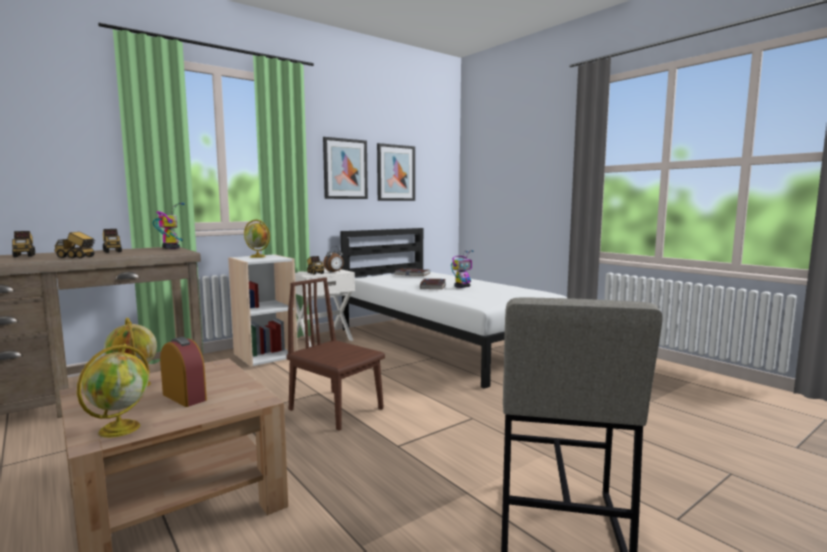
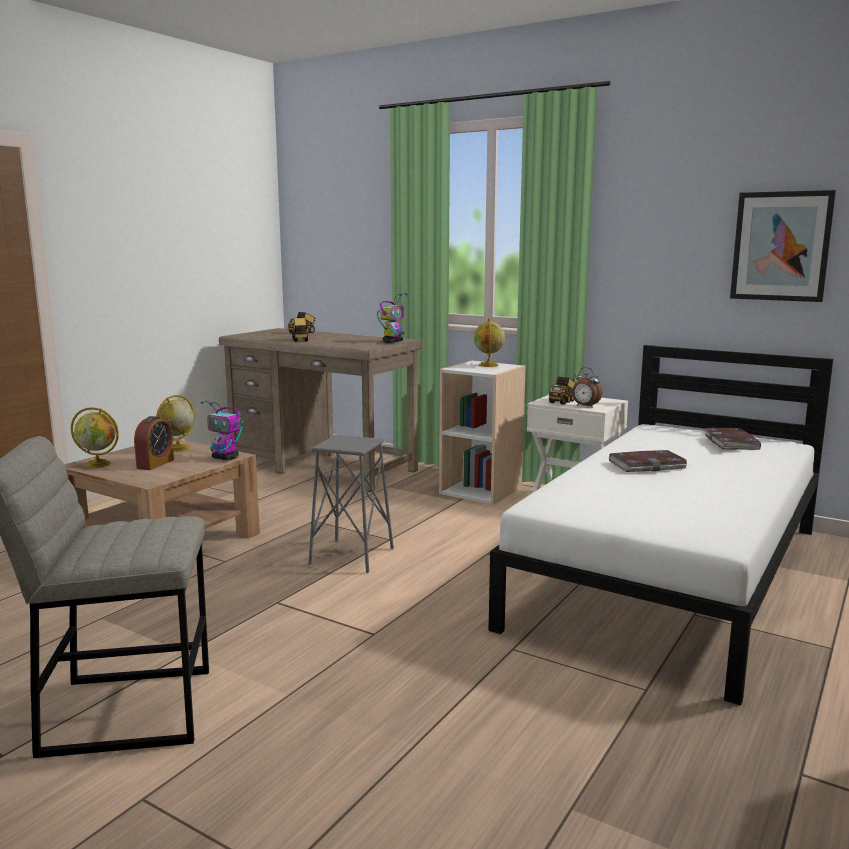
camera: 70 degrees right, 5 degrees up
toy truck [103,229,122,253] -> none
brown chair [286,277,385,431] -> grey stool [308,435,394,573]
picture [323,137,368,199] -> none
toy robot [451,250,474,288] -> toy robot moved to [201,401,243,460]

